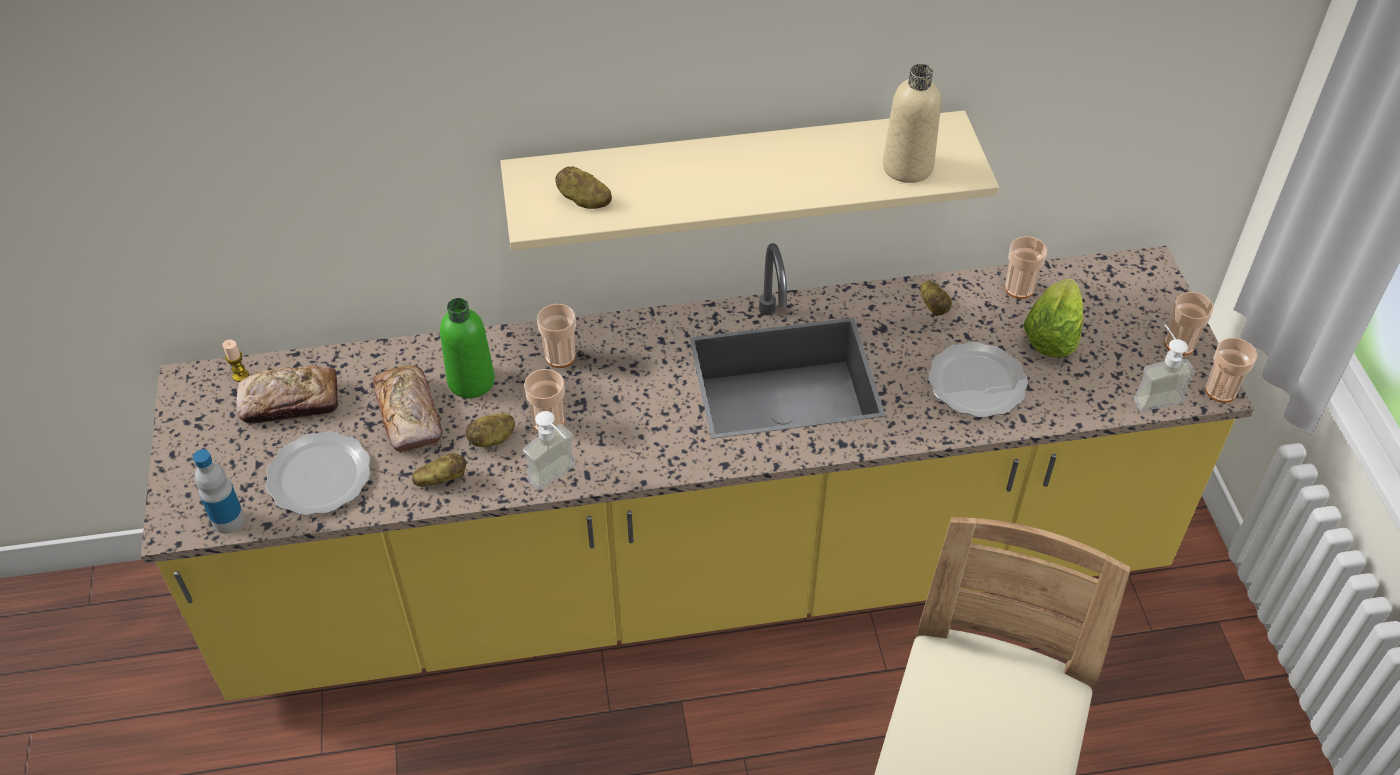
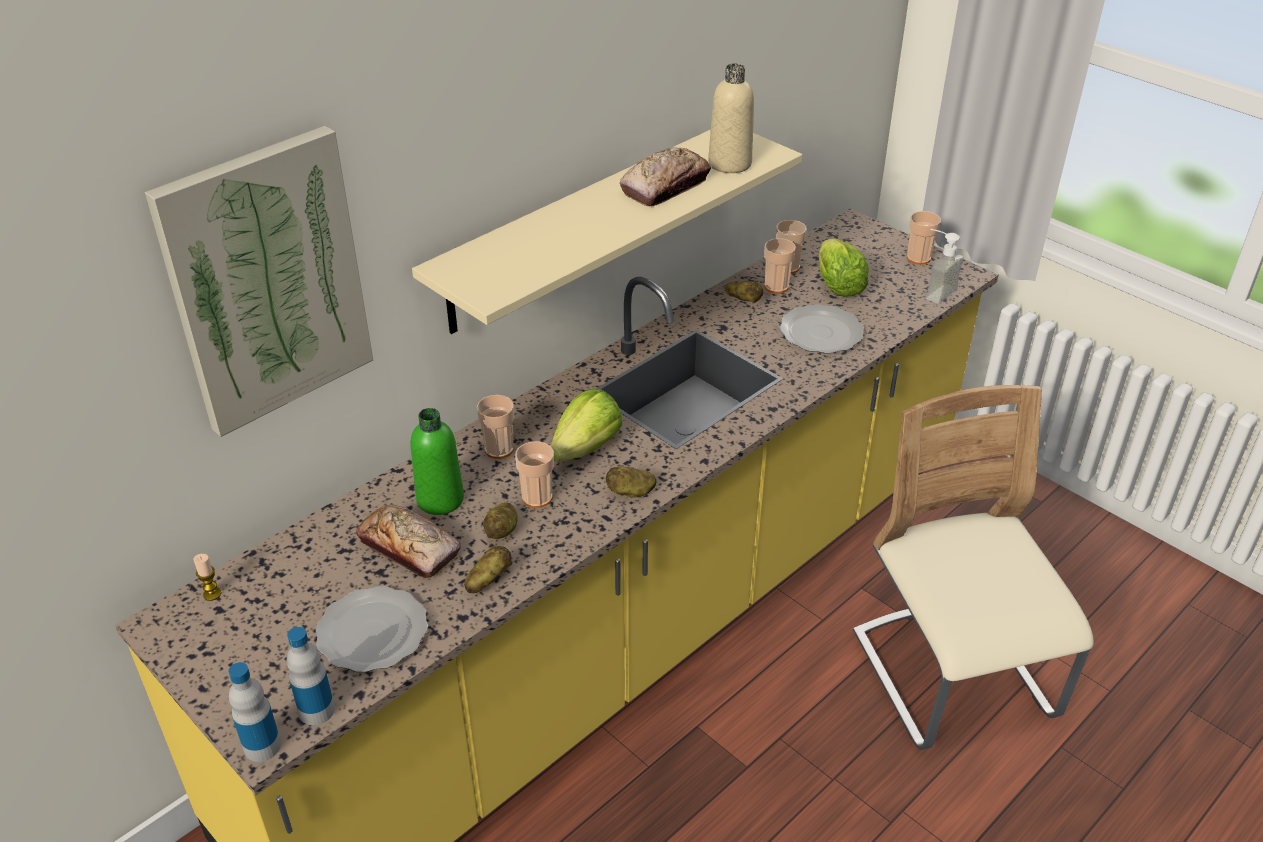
camera: 35 degrees left, 10 degrees down
bread [237,366,338,424] -> bread moved to [620,147,711,206]
soap dispenser [523,411,576,491] -> none
potato [555,166,612,209] -> potato moved to [606,467,656,498]
cup [1205,338,1257,403] -> cup moved to [764,238,796,293]
none -> picture [145,126,373,437]
none -> bottle [228,662,281,762]
none -> lettuce [551,389,622,462]

